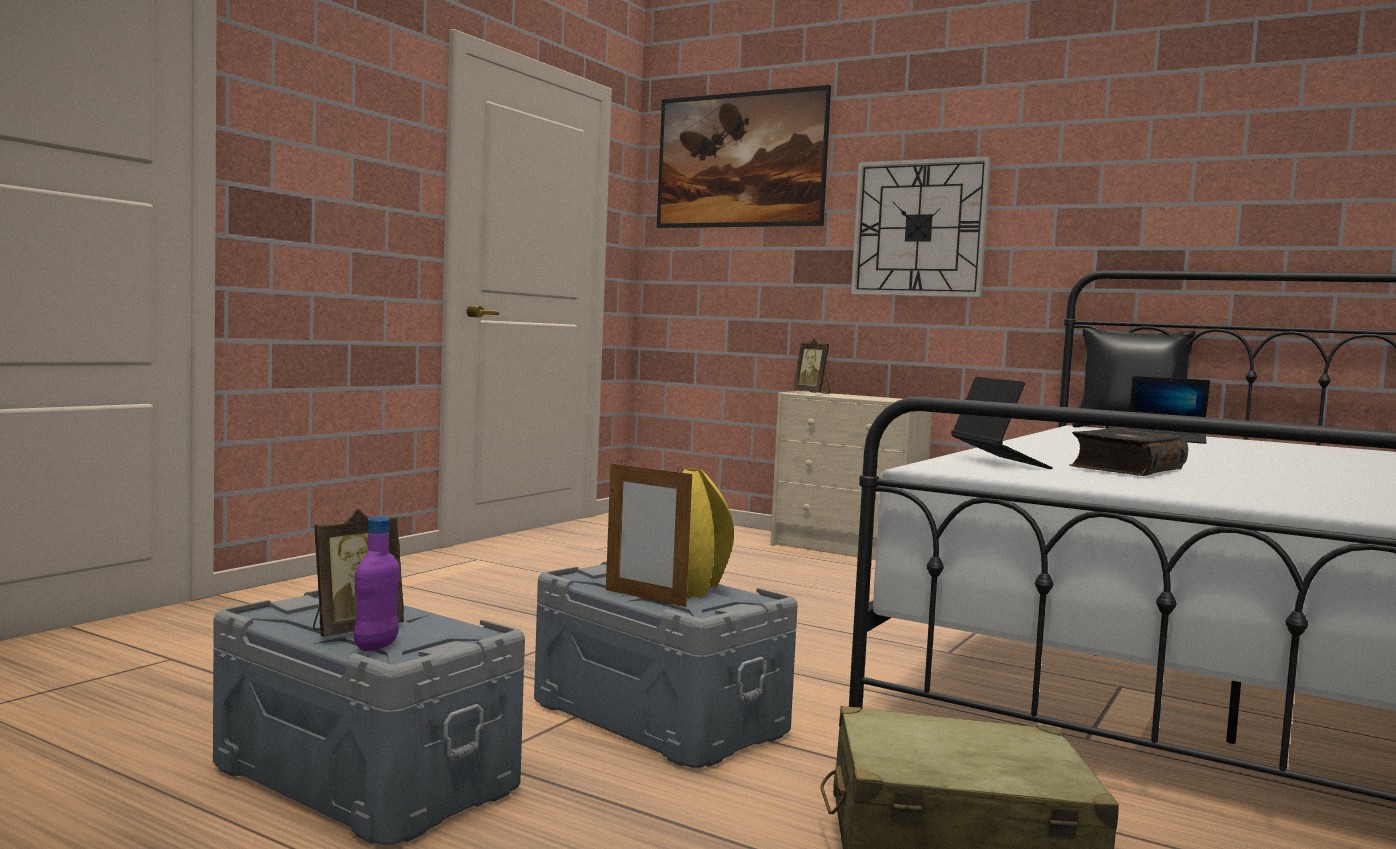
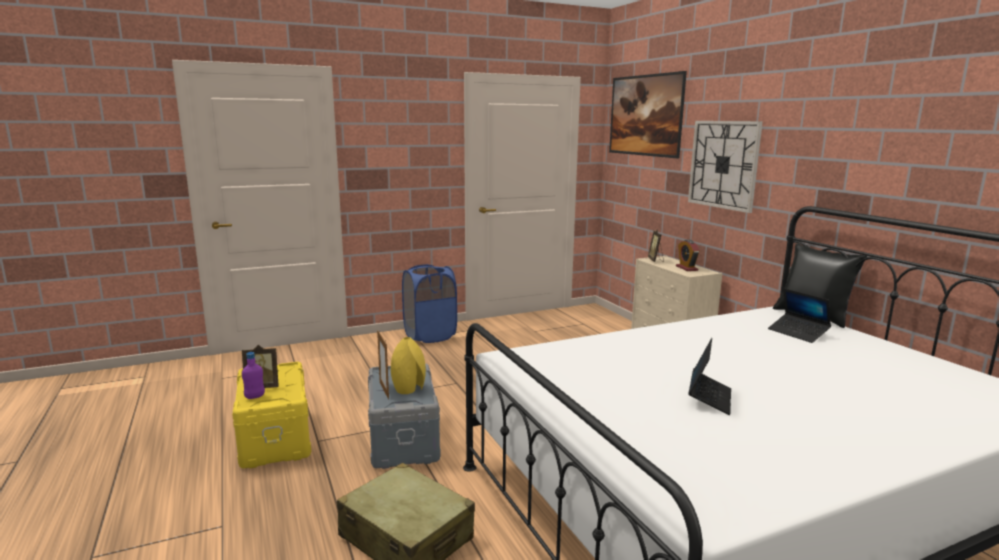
camera: 35 degrees right, 10 degrees up
grey storage box [213,590,525,845] -> yellow storage box [232,362,311,468]
laptop [951,377,1053,469] -> laptop moved to [688,338,731,415]
book [1069,427,1188,476] -> none
none -> blue laundry basket [402,264,457,343]
none -> alarm clock [676,240,700,271]

